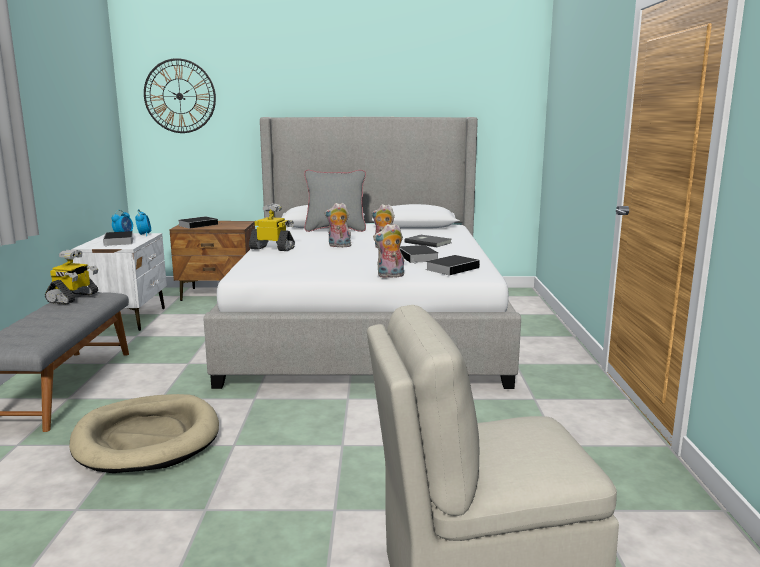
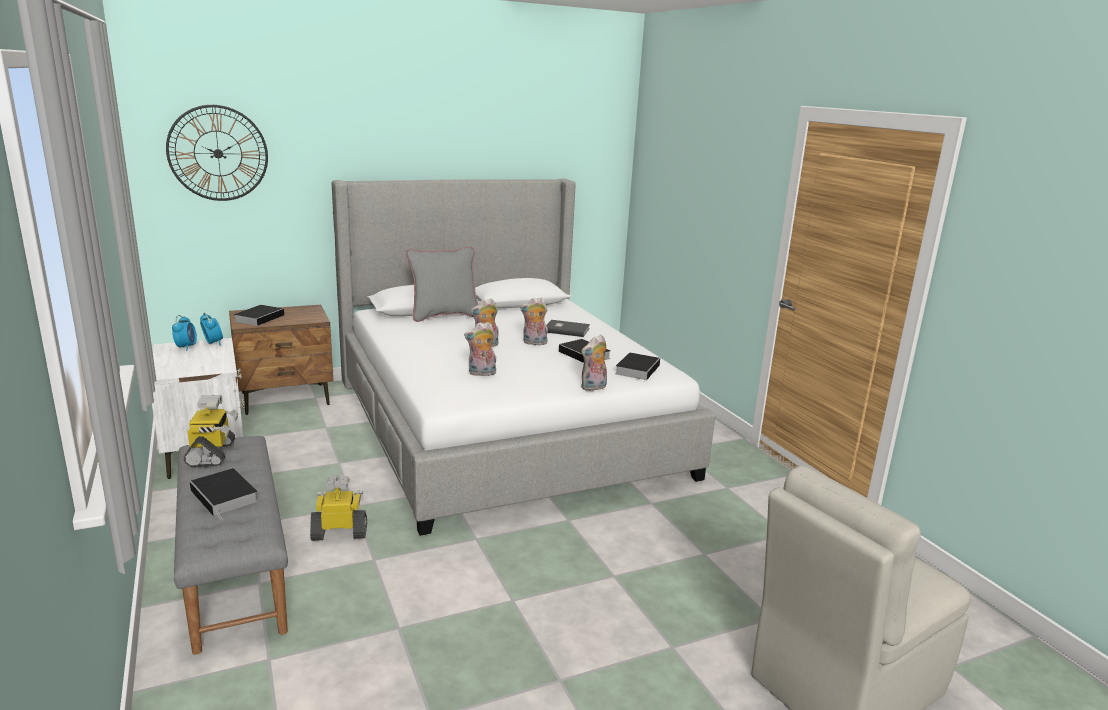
camera: 25 degrees left, 5 degrees up
beige dog bed [69,394,219,473] -> none
book [103,231,133,247] -> book moved to [190,468,258,521]
toy robot [249,203,295,251] -> toy robot moved to [310,475,367,541]
none -> plush toy [464,322,496,376]

